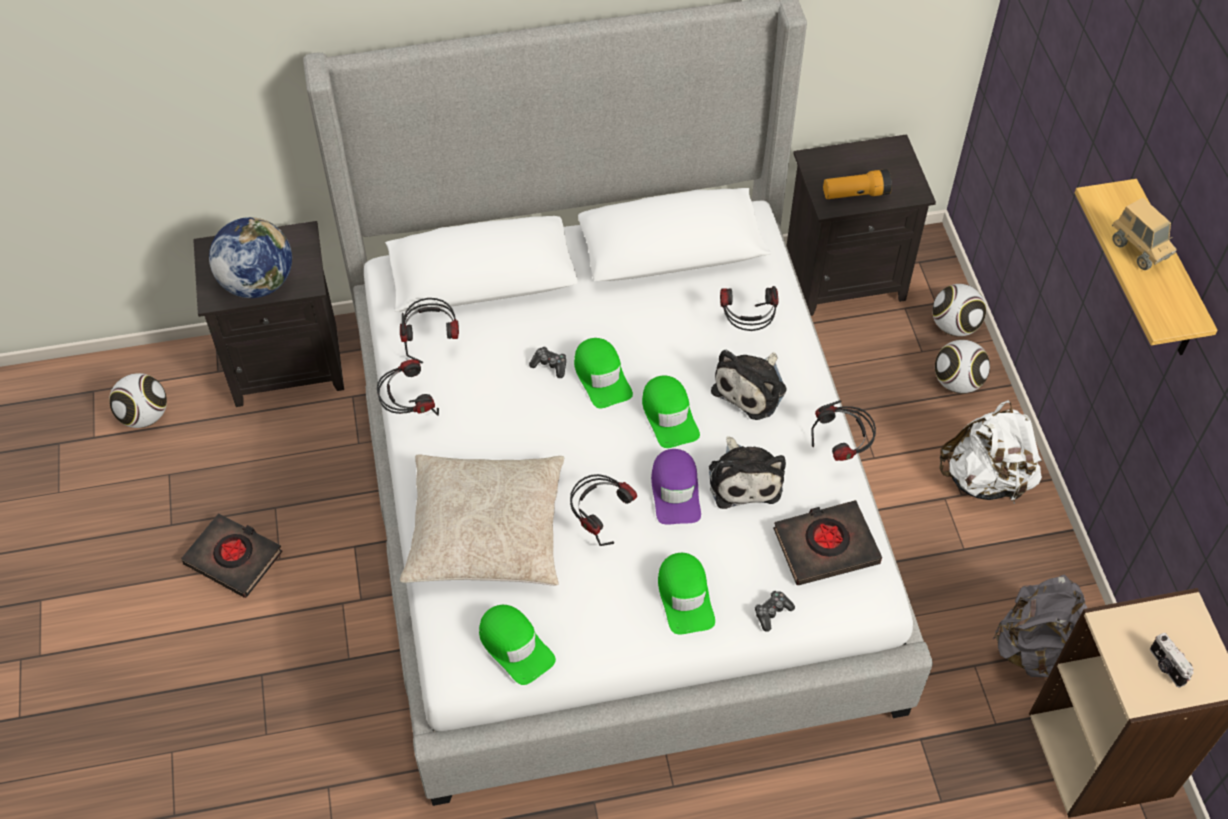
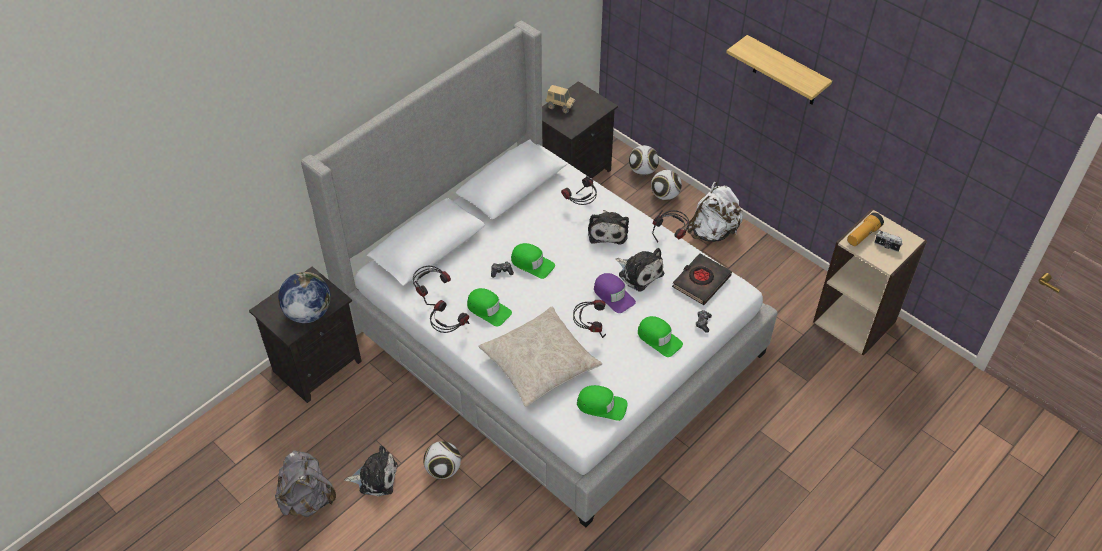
camera: 35 degrees left, 5 degrees down
football [109,373,167,428] -> football moved to [423,441,461,479]
black book [181,513,283,598] -> plush toy [345,446,398,496]
green cap [642,376,700,448] -> green cap moved to [467,288,512,327]
flashlight [823,169,892,199] -> flashlight moved to [847,212,884,246]
grey backpack [992,574,1087,677] -> grey backpack moved to [275,450,336,517]
toy truck [1112,198,1177,270] -> toy truck moved to [545,85,575,113]

